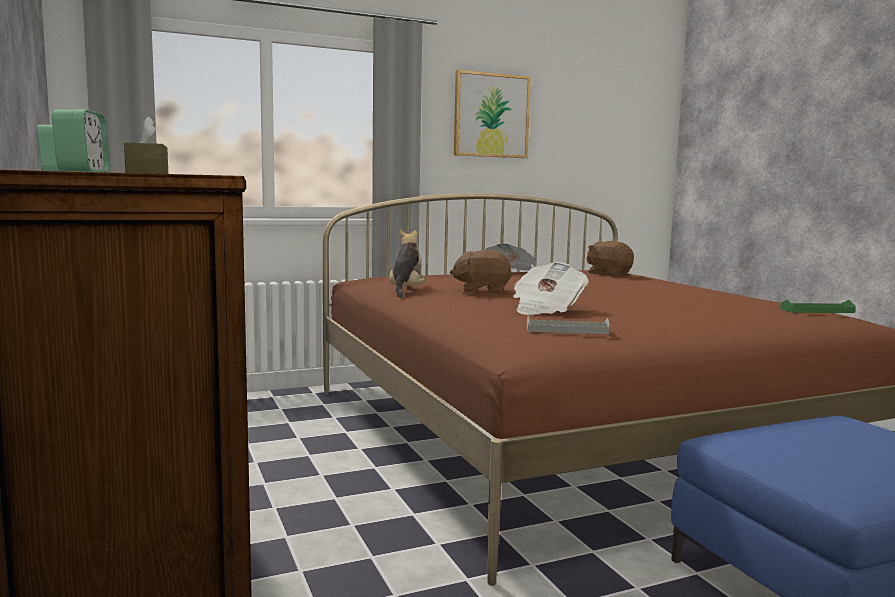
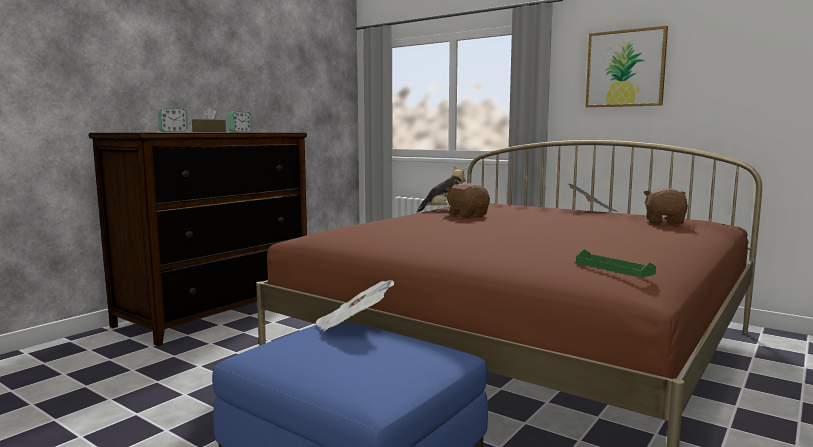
camera: 60 degrees right, 0 degrees up
newspaper [513,262,589,315] -> newspaper moved to [316,280,394,331]
grey tray [527,315,610,334] -> none

